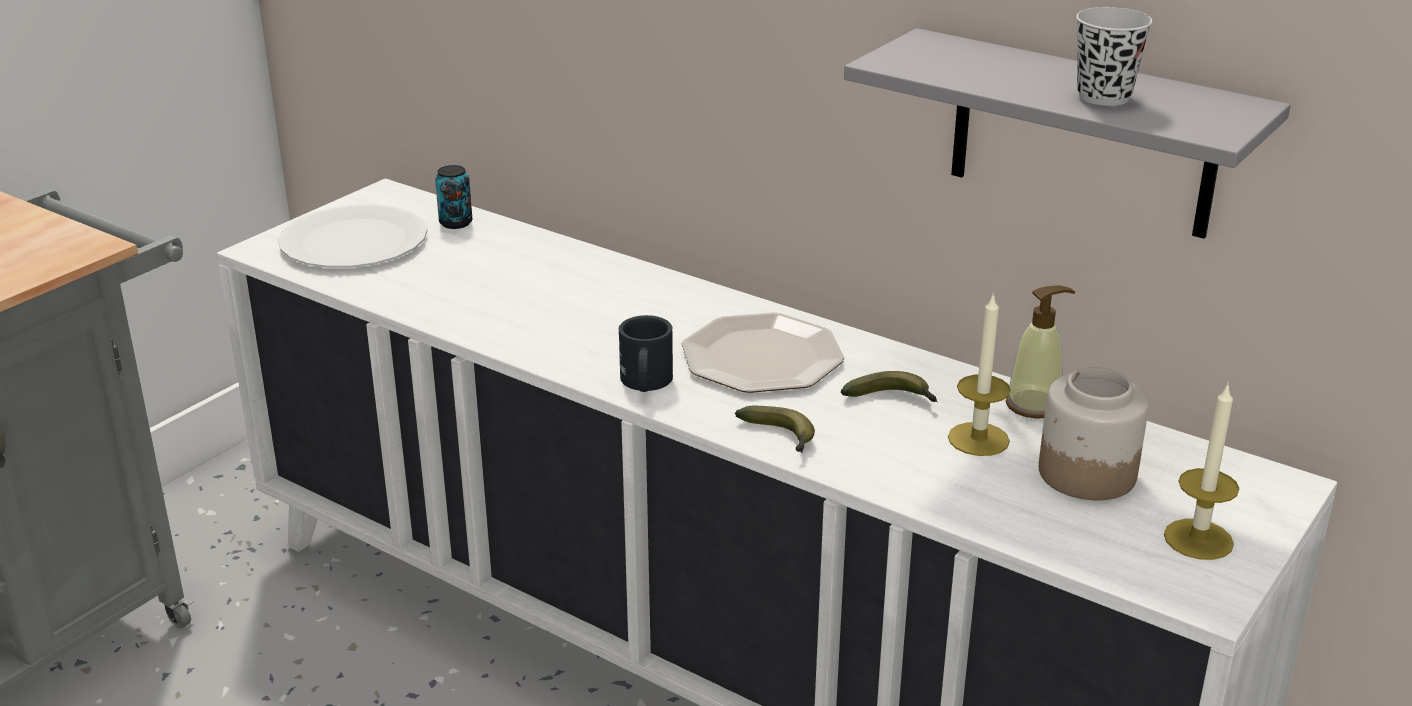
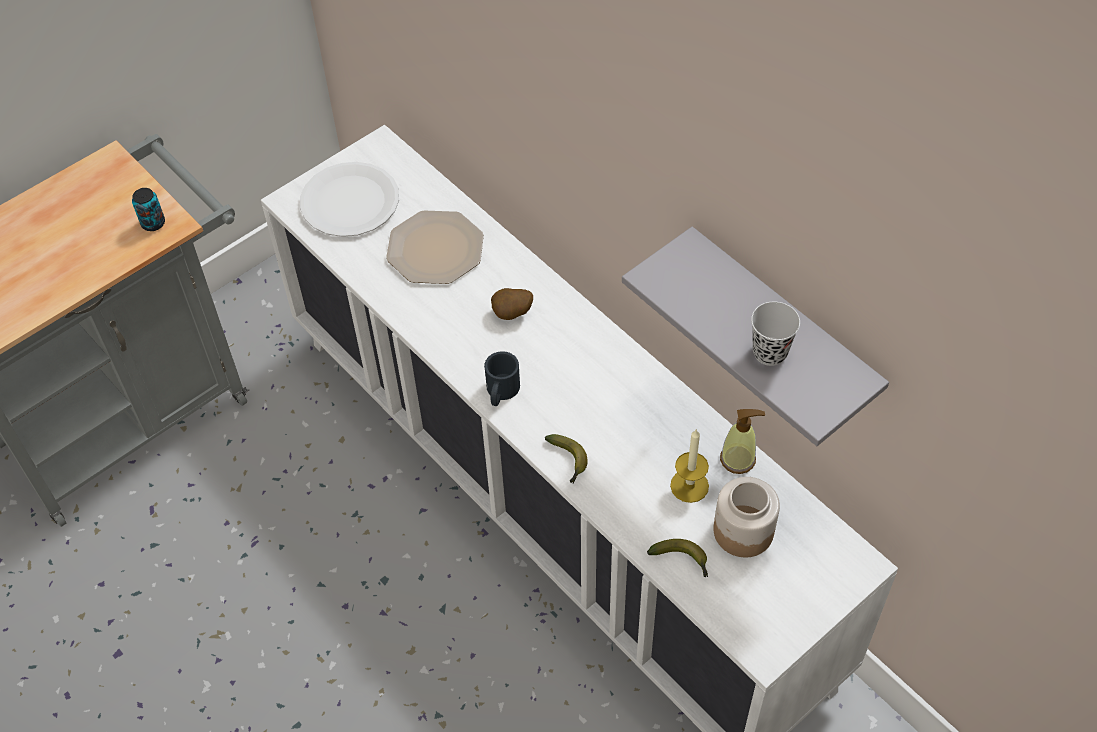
camera: 15 degrees right, 25 degrees up
can [435,165,472,229] -> can moved to [132,188,165,231]
plate [682,312,844,393] -> plate moved to [386,210,484,284]
banana [841,371,937,402] -> banana moved to [647,539,708,577]
candle [1164,382,1240,560] -> none
none -> potato [491,288,533,320]

